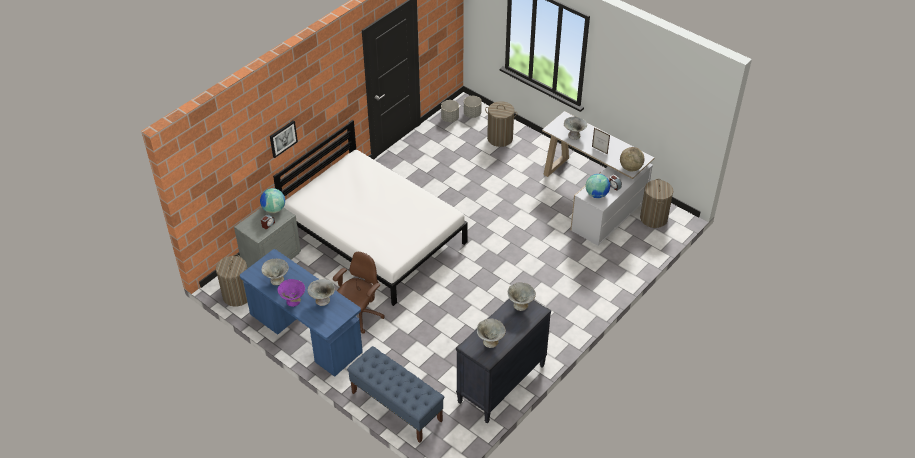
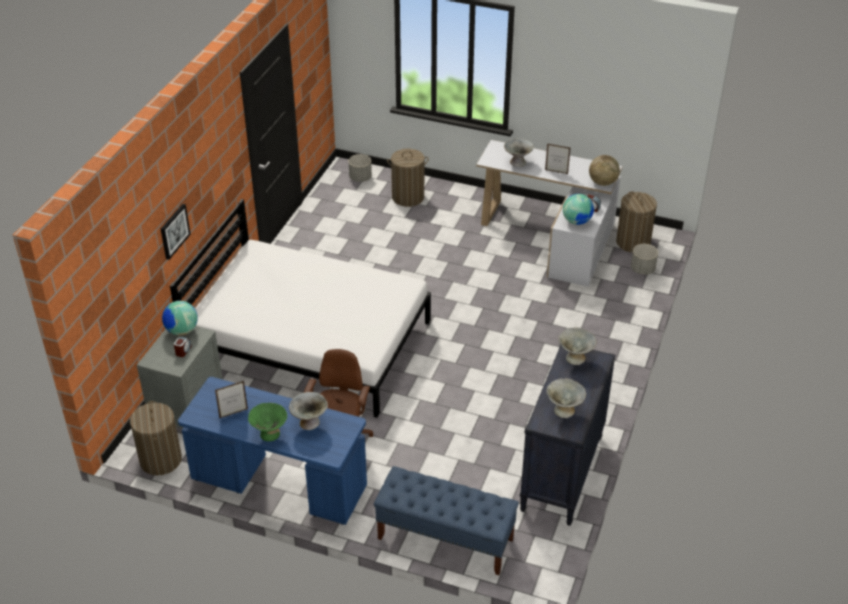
camera: 20 degrees left, 5 degrees down
grey bowl [261,259,289,285] -> picture frame [215,381,248,418]
purple bowl [278,279,305,307] -> green bowl [248,403,287,441]
grey planter [441,100,459,122] -> grey planter moved to [631,244,658,275]

